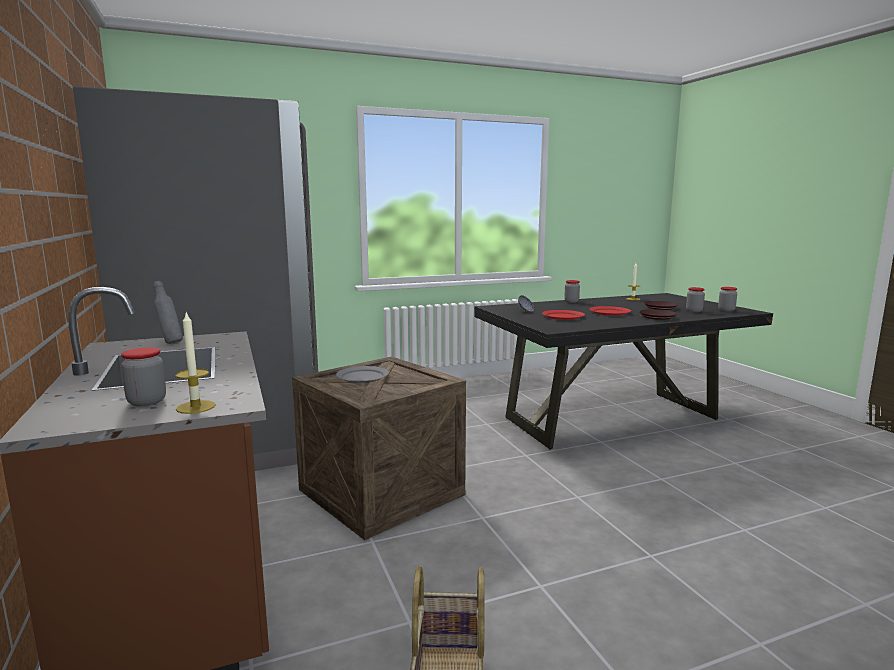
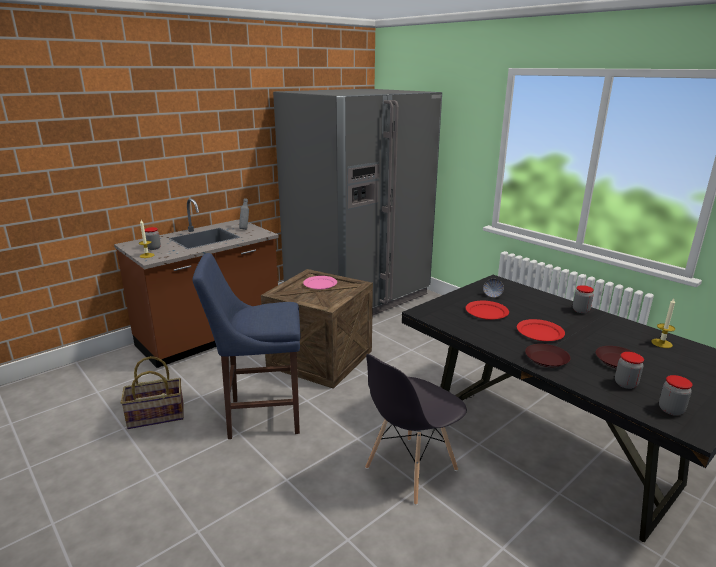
camera: 70 degrees right, 10 degrees up
grey plate [336,366,389,383] -> pink plate [303,276,337,290]
none -> blue stool [192,253,301,439]
none -> grey chair [365,354,467,505]

